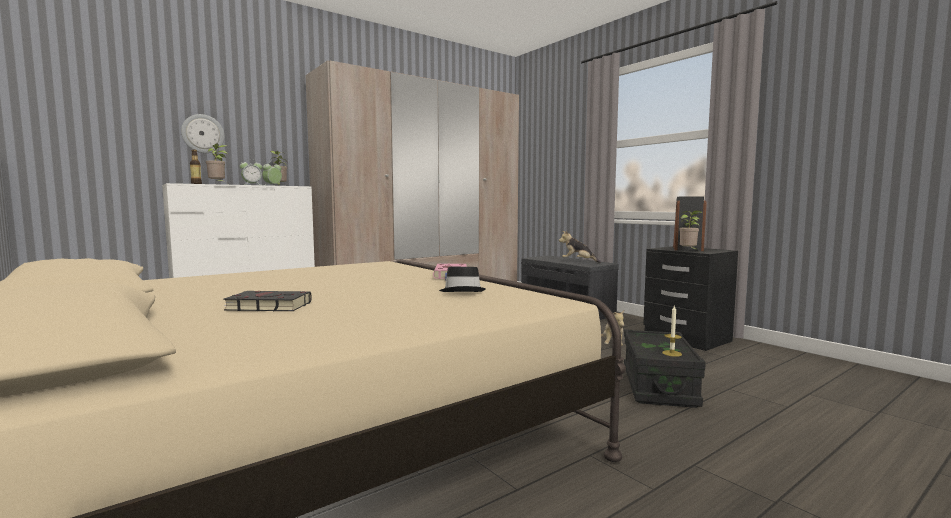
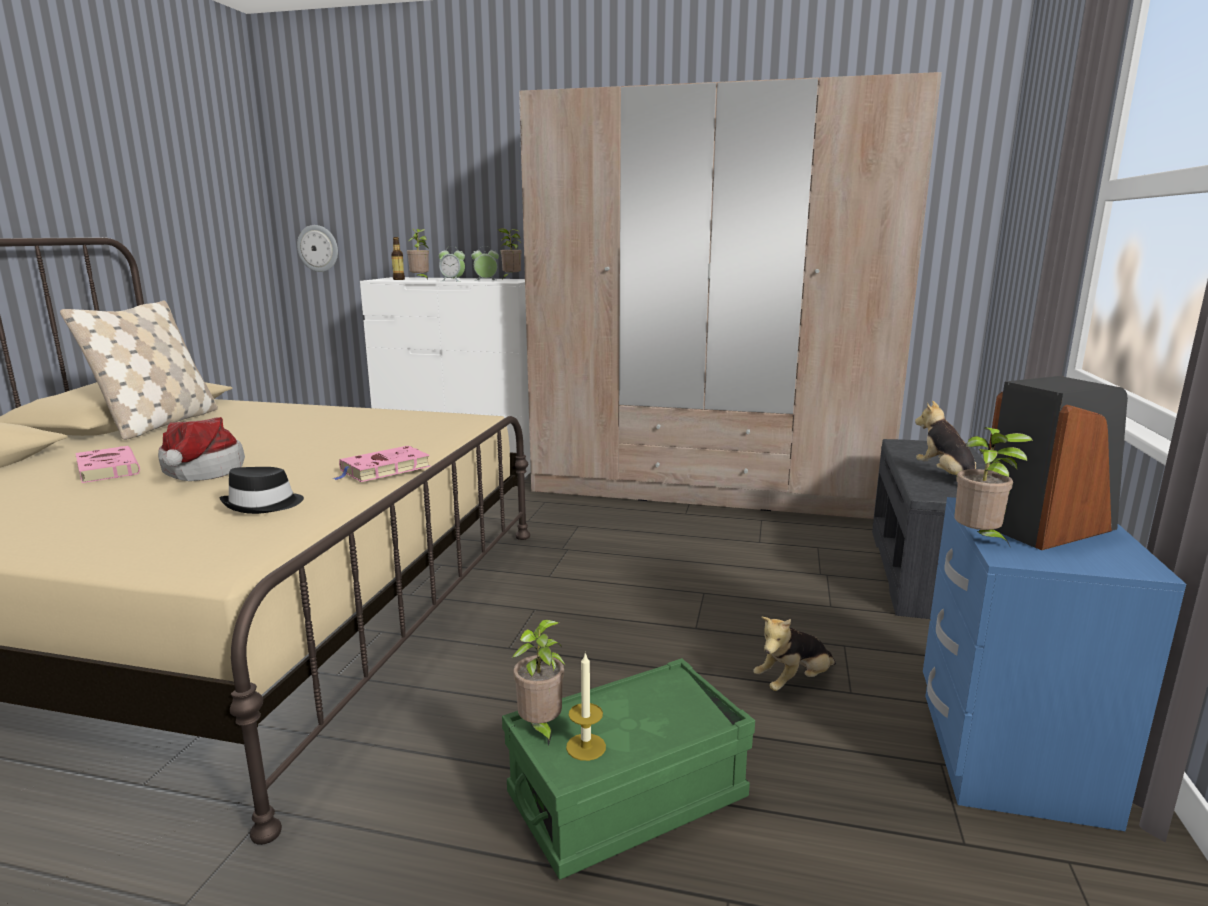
camera: 50 degrees right, 10 degrees up
wall clock [181,114,225,153] -> wall clock moved to [297,225,338,272]
black book [223,291,312,311] -> pink book [75,446,140,483]
black storage box [624,329,706,408] -> green storage box [502,658,755,880]
black nightstand [643,246,738,351] -> blue nightstand [923,497,1186,831]
none -> beige pillow [60,301,218,440]
none -> hat [158,417,245,481]
none -> potted plant [512,620,566,746]

